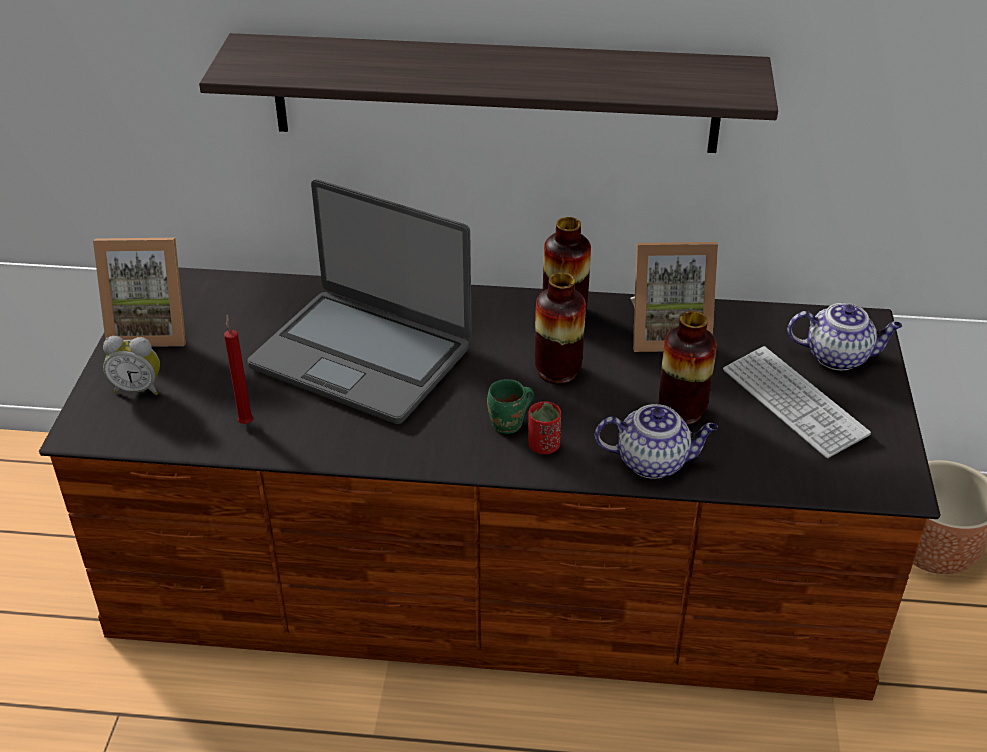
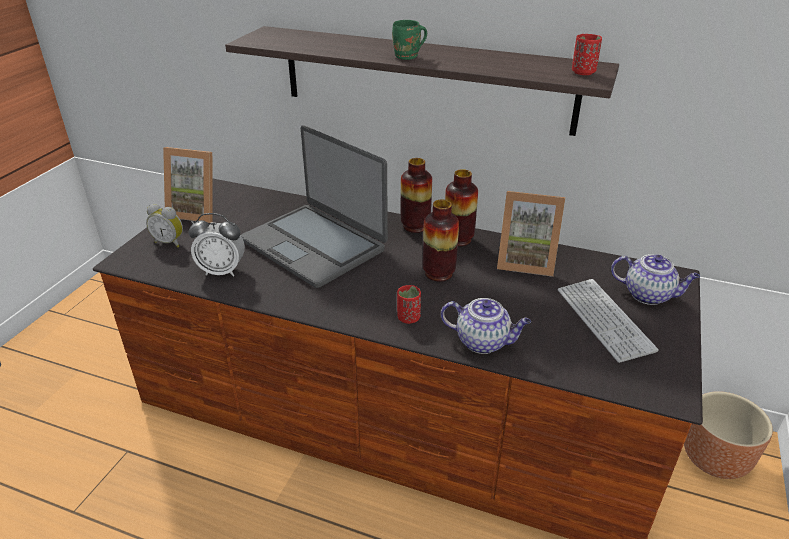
camera: 15 degrees right, 5 degrees down
red candle [224,315,253,424] -> alarm clock [189,213,245,277]
green mug [487,379,534,434] -> green mug moved to [392,20,427,60]
vase [658,311,717,426] -> vase moved to [401,158,432,233]
none -> red cup [572,34,602,75]

